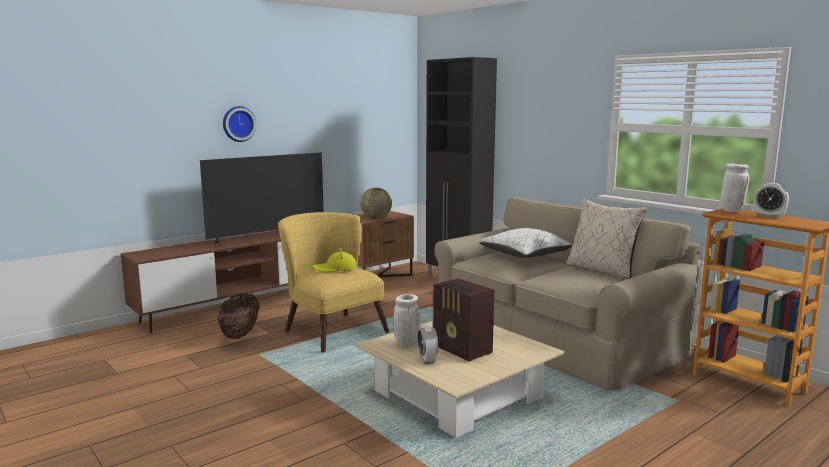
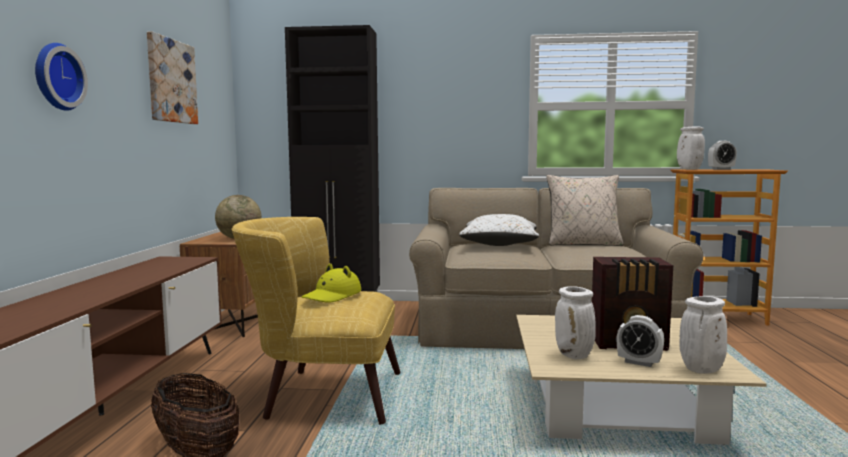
camera: 45 degrees left, 5 degrees down
television [200,153,324,247] -> none
none -> picture [147,31,198,124]
none -> white vase [679,296,727,374]

